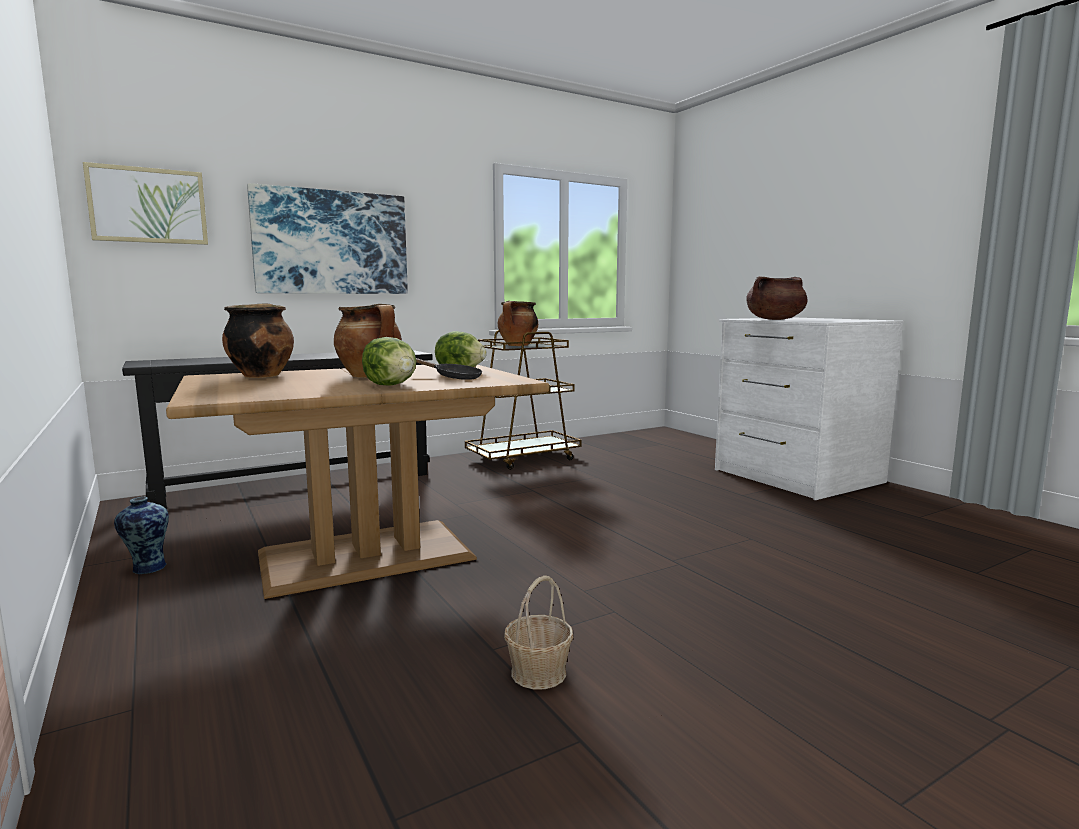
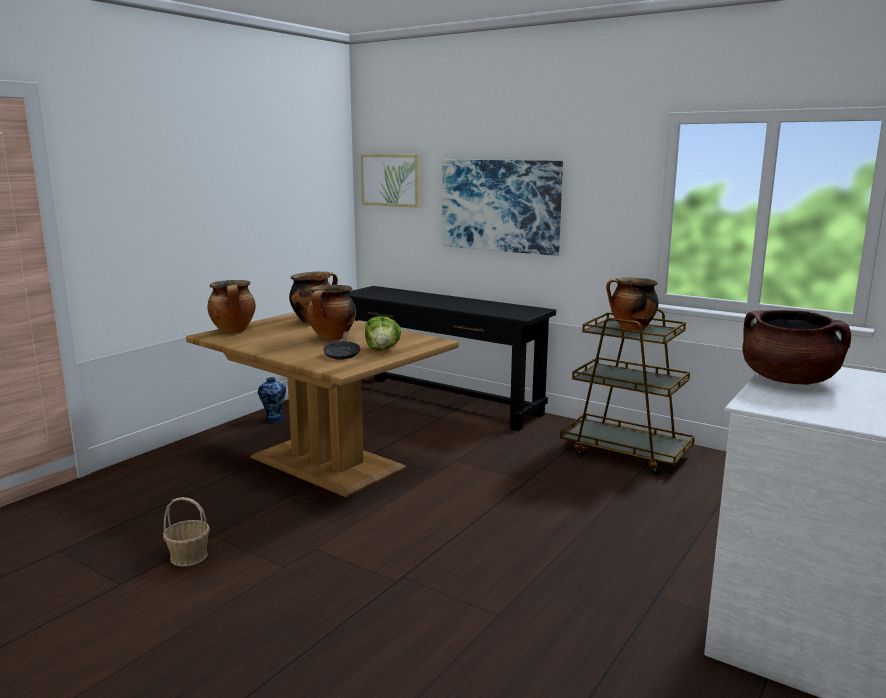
camera: 65 degrees right, 5 degrees up
lettuce [362,337,416,386] -> none
none -> cooking pot [207,280,255,334]

